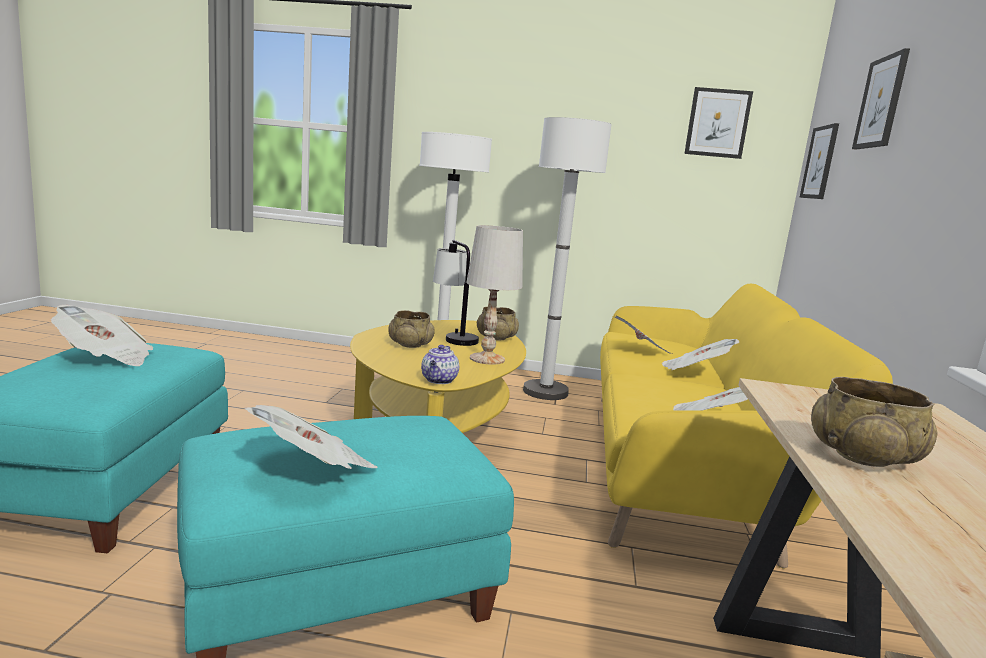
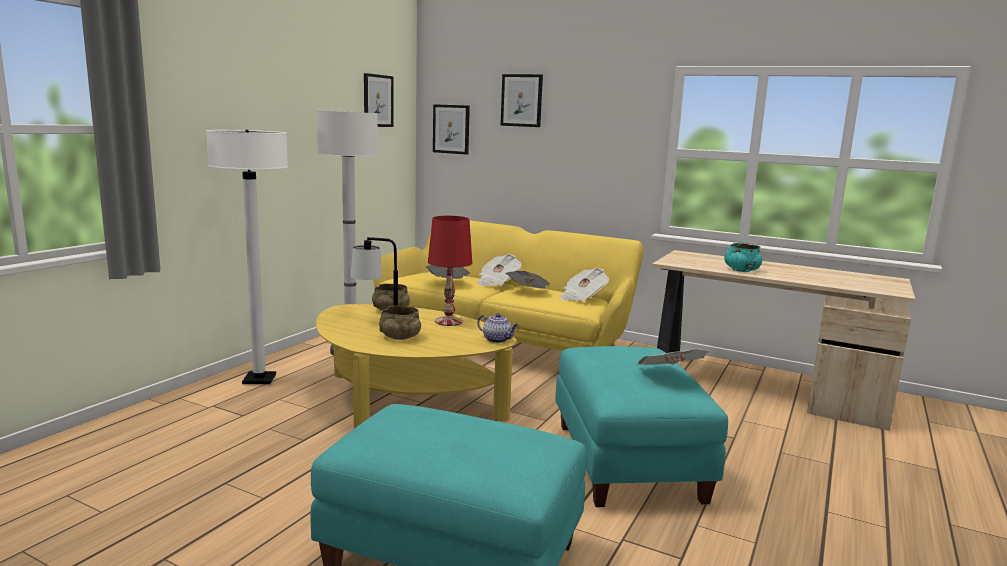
camera: 70 degrees left, 0 degrees up
newspaper [51,305,154,366] -> newspaper moved to [505,271,550,288]
white table lamp [466,225,523,365] -> red table lamp [428,216,472,326]
beige bowl [811,377,938,467] -> turquoise bowl [724,243,762,272]

